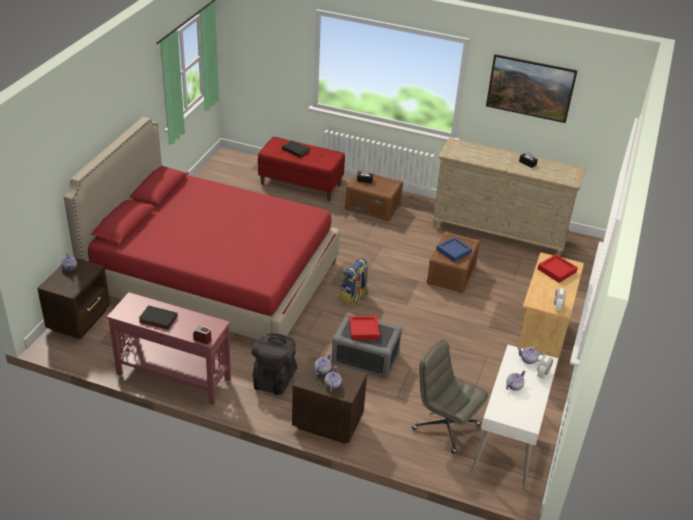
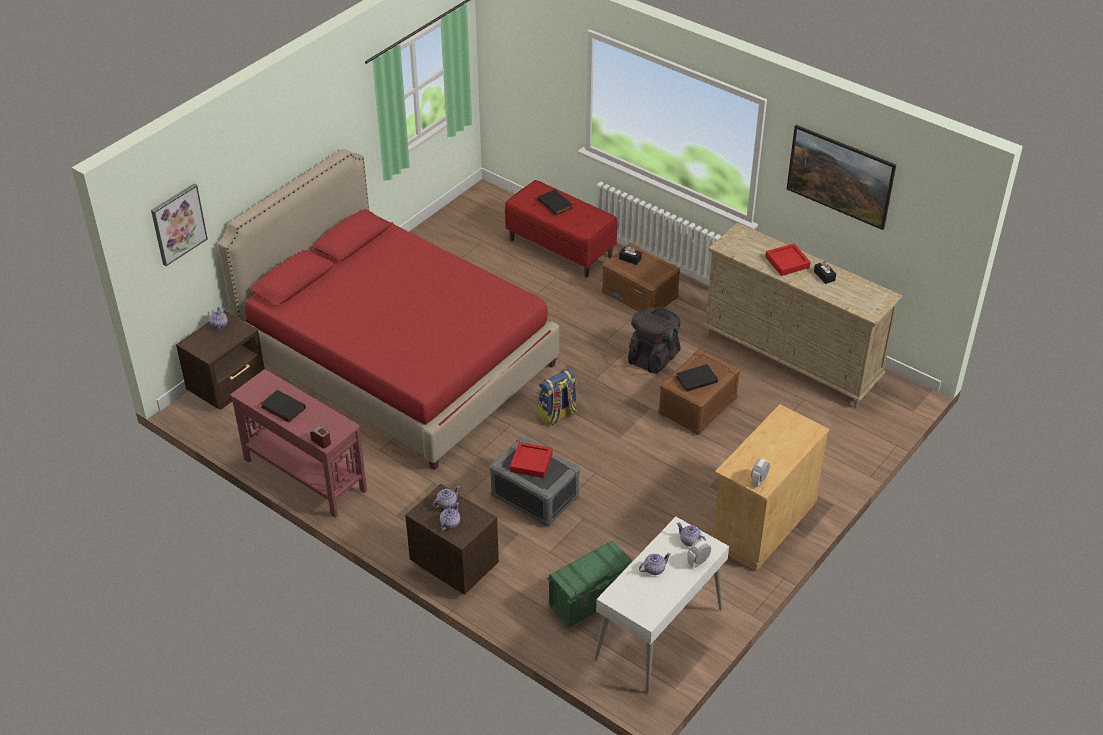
camera: 20 degrees right, 5 degrees up
black backpack [252,333,297,395] -> black backpack moved to [628,307,681,374]
grey office chair [412,339,488,453] -> green storage box [547,541,632,627]
blue tray [437,237,472,262] -> black book [676,364,718,392]
red tray [538,254,578,283] -> red tray moved to [765,244,811,276]
none -> picture [151,184,208,266]

